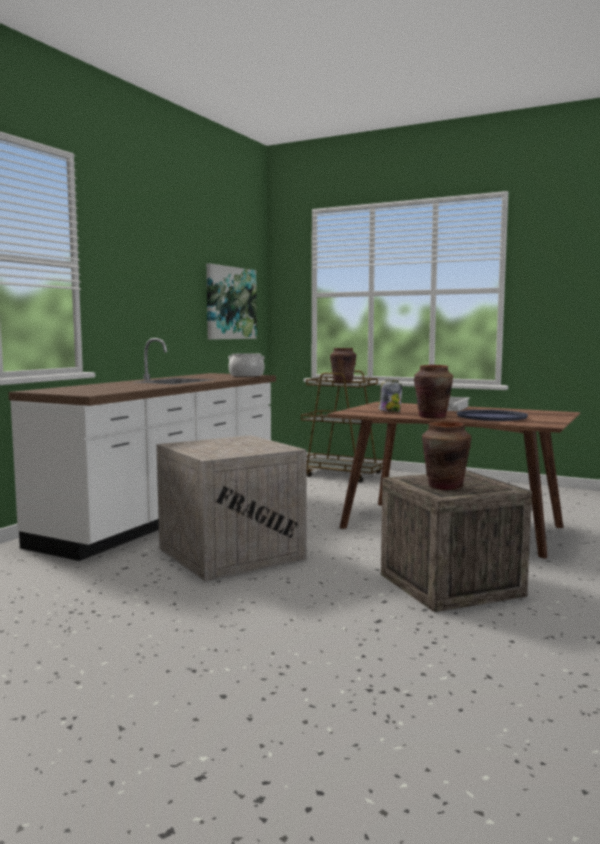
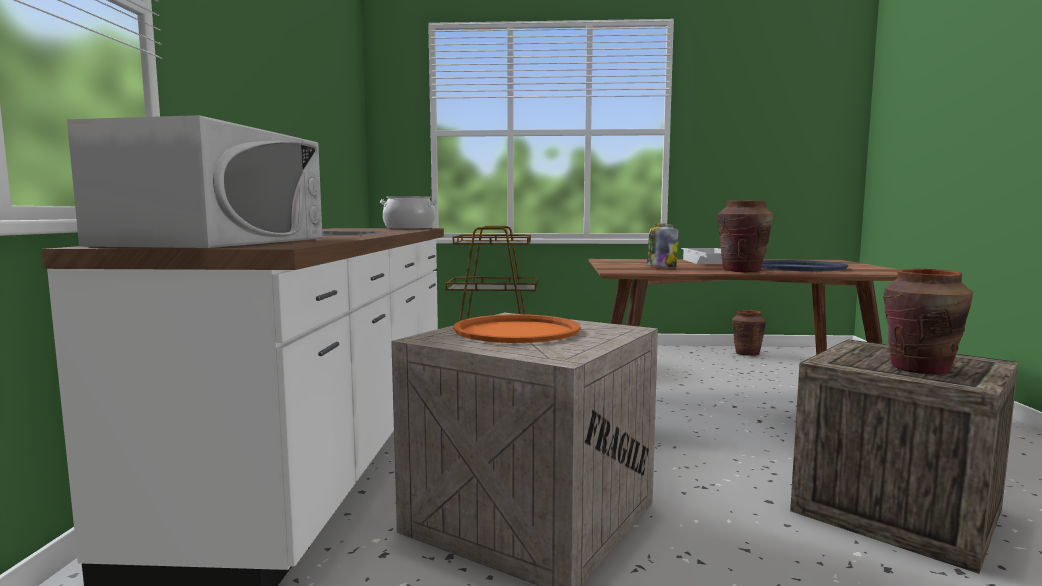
camera: 25 degrees left, 0 degrees up
picture [206,263,257,340] -> none
brown vase [330,348,356,384] -> brown vase moved to [732,310,766,356]
none -> white microwave [67,115,322,248]
none -> orange tray [453,314,580,343]

